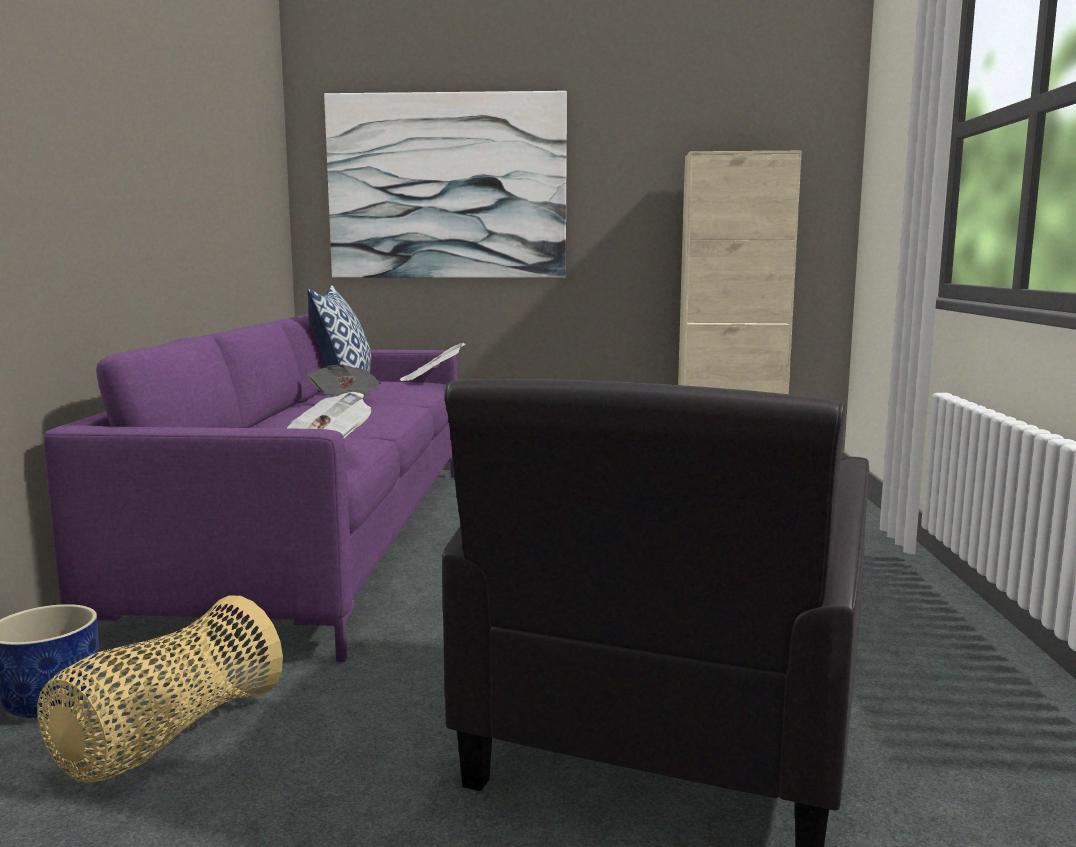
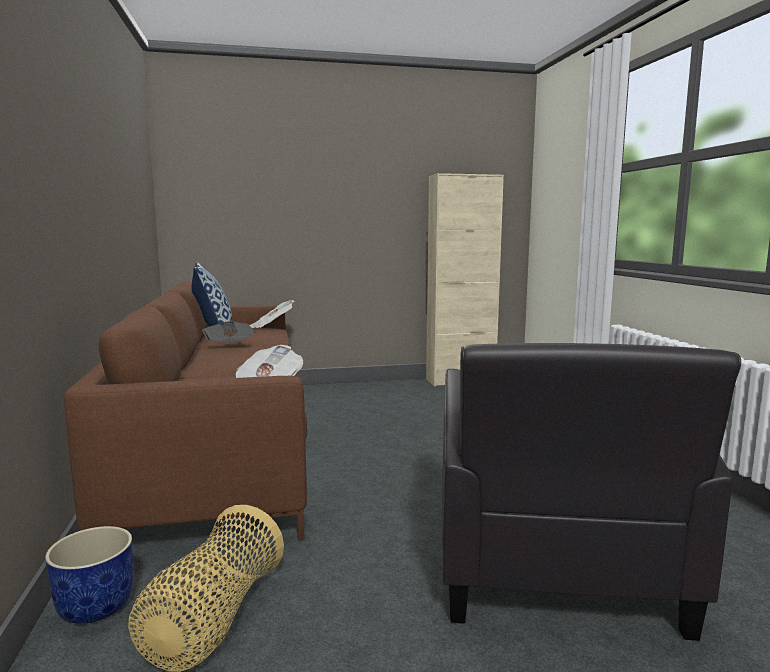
camera: 15 degrees left, 0 degrees up
purple sofa [44,314,457,662] -> brown sofa [64,282,307,541]
picture [324,91,567,278] -> none

